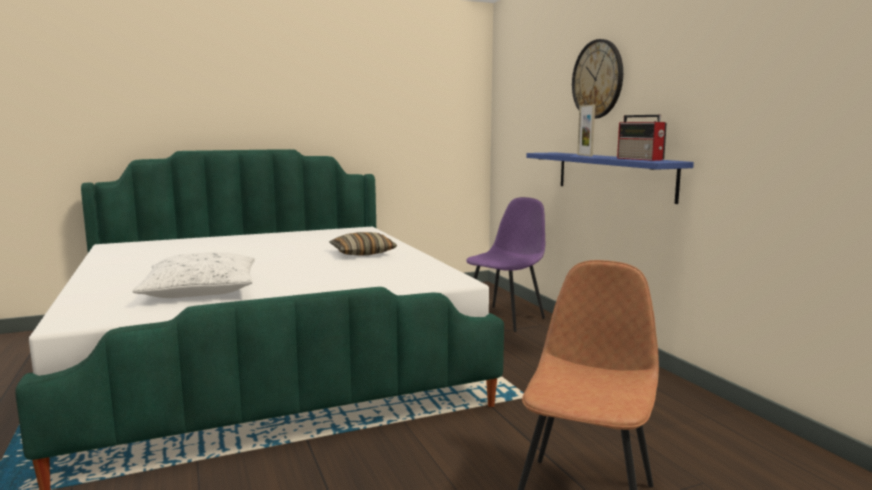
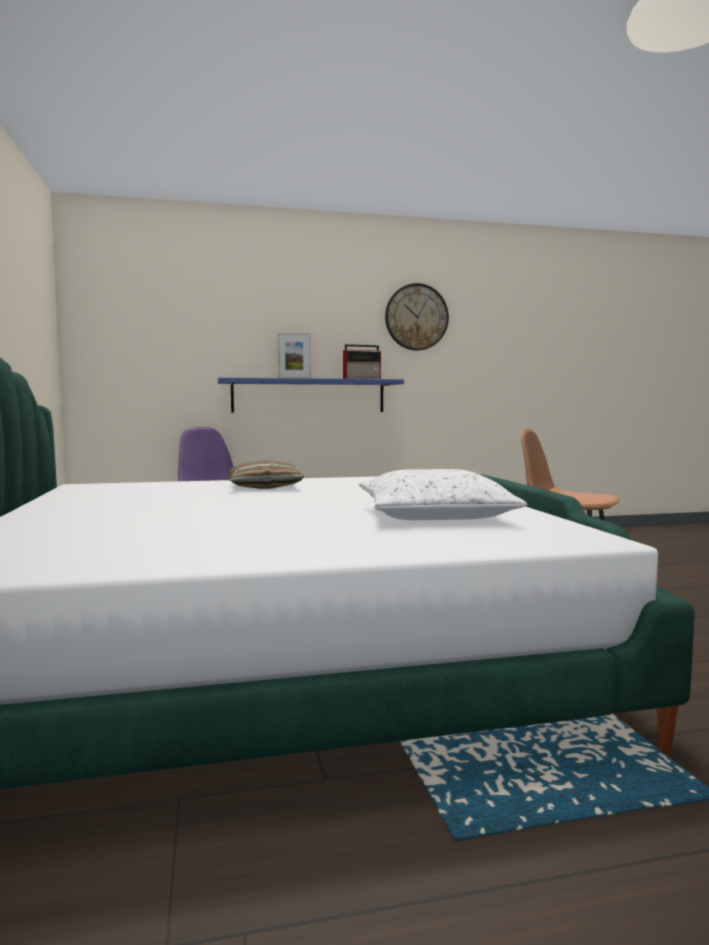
camera: 80 degrees left, 5 degrees down
wall clock [572,39,623,118] -> wall clock moved to [385,283,449,351]

